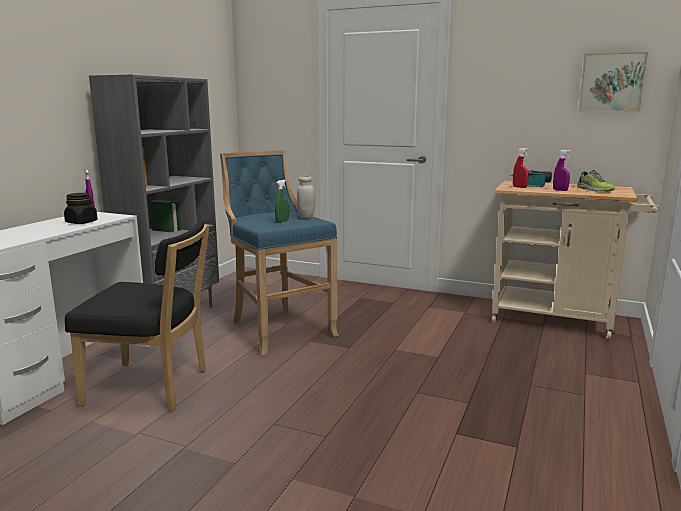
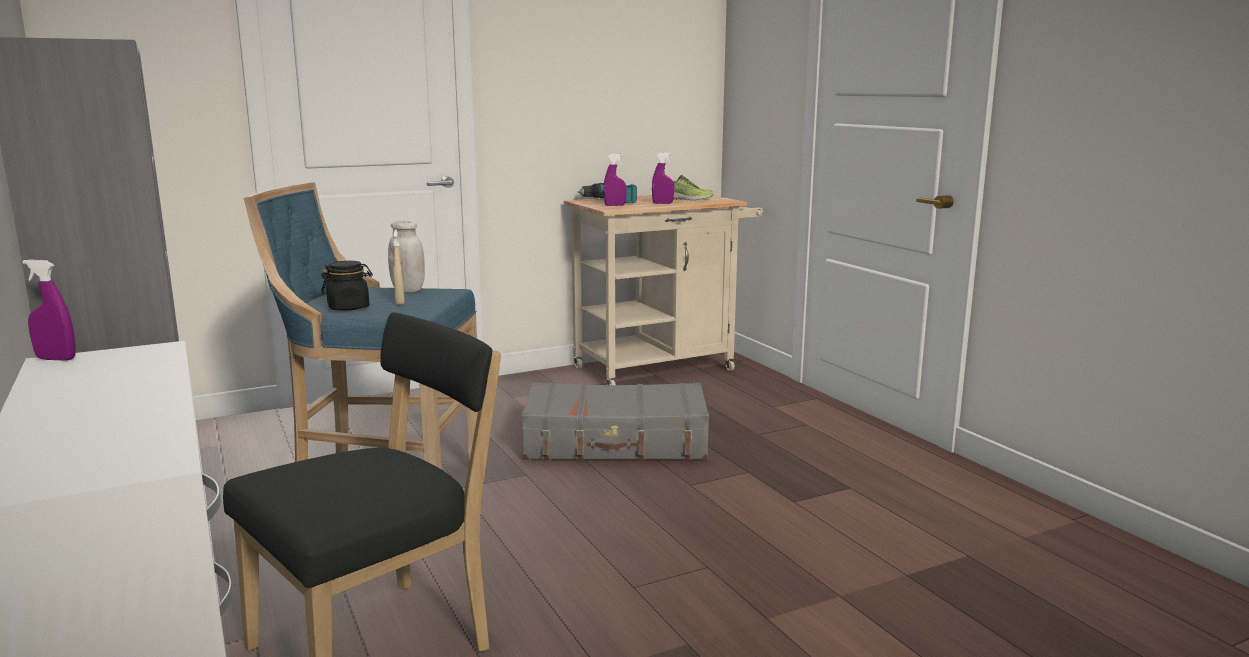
camera: 50 degrees left, 0 degrees up
black jar [64,193,98,224] -> black jar moved to [321,261,373,311]
green spray bottle [275,180,289,223] -> beige spray bottle [393,230,405,305]
red spray bottle [513,148,529,188] -> purple spray bottle [604,154,626,206]
picture [578,52,648,112] -> none
none -> grey suitcase [521,383,709,461]

